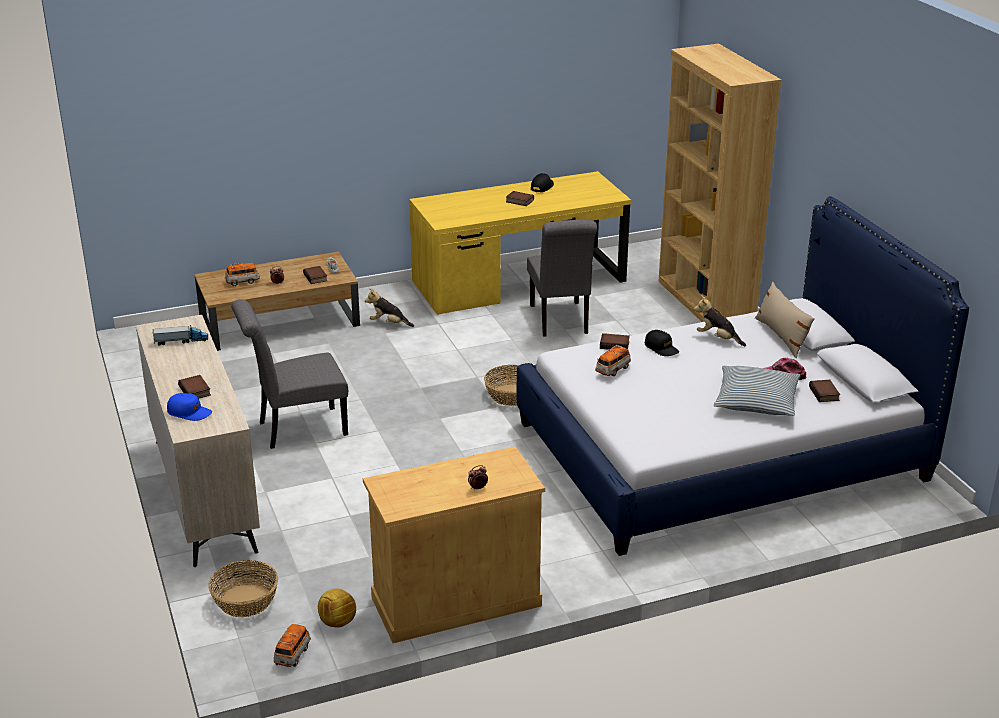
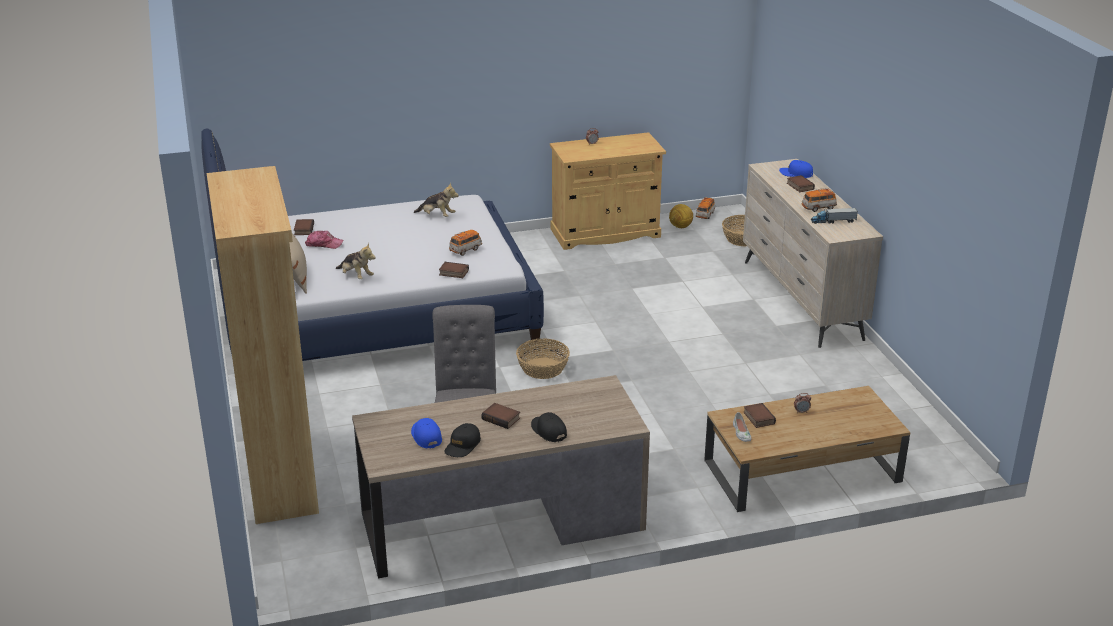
camera: 175 degrees left, 0 degrees up
toy car [225,263,260,286] -> toy car moved to [802,188,837,212]
grey chair [231,299,348,449] -> none
plush toy [365,288,414,327] -> plush toy moved to [414,182,459,217]
yellow desk [409,171,631,315] -> brown desk [352,375,650,578]
black cap [645,330,679,356] -> black cap moved to [531,412,567,442]
pillow [714,366,801,416] -> none
none -> blue cap [411,418,442,448]

